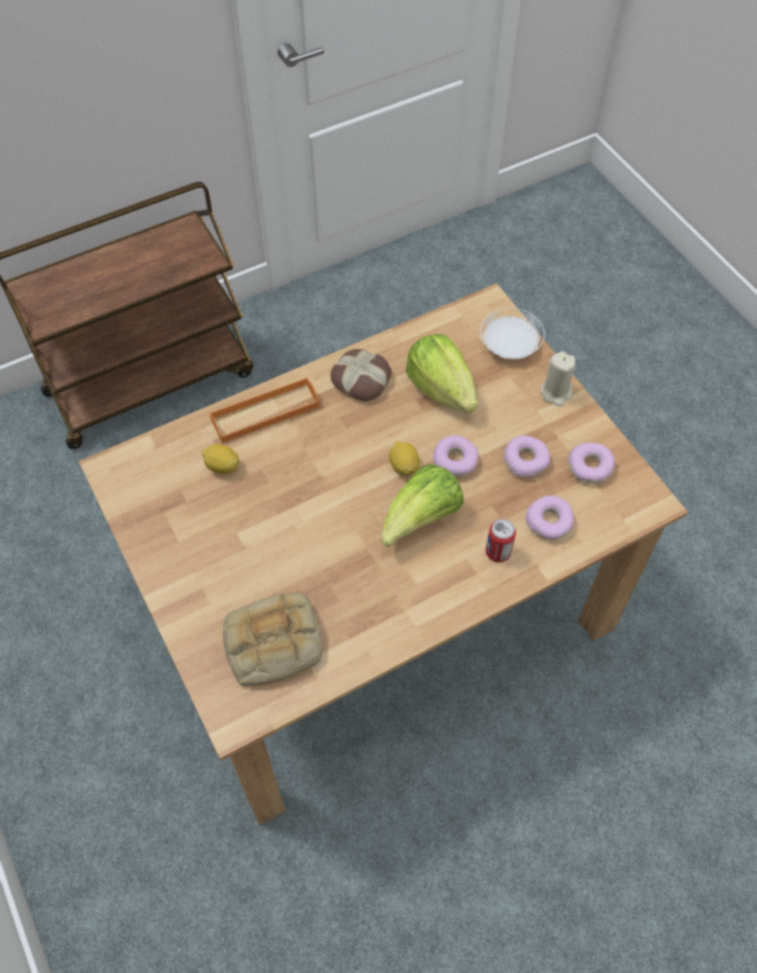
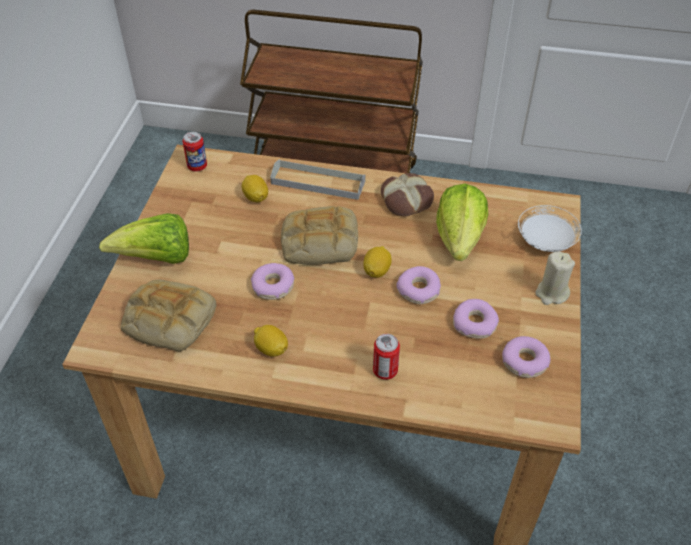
camera: 40 degrees right, 10 degrees down
orange tray [209,377,320,443] -> grey tray [270,159,366,200]
lettuce [381,464,464,547] -> lettuce moved to [99,213,189,264]
donut [525,496,574,540] -> donut moved to [251,263,295,300]
none -> can [183,132,207,171]
none -> lemon [254,325,288,357]
none -> bread [281,206,358,265]

